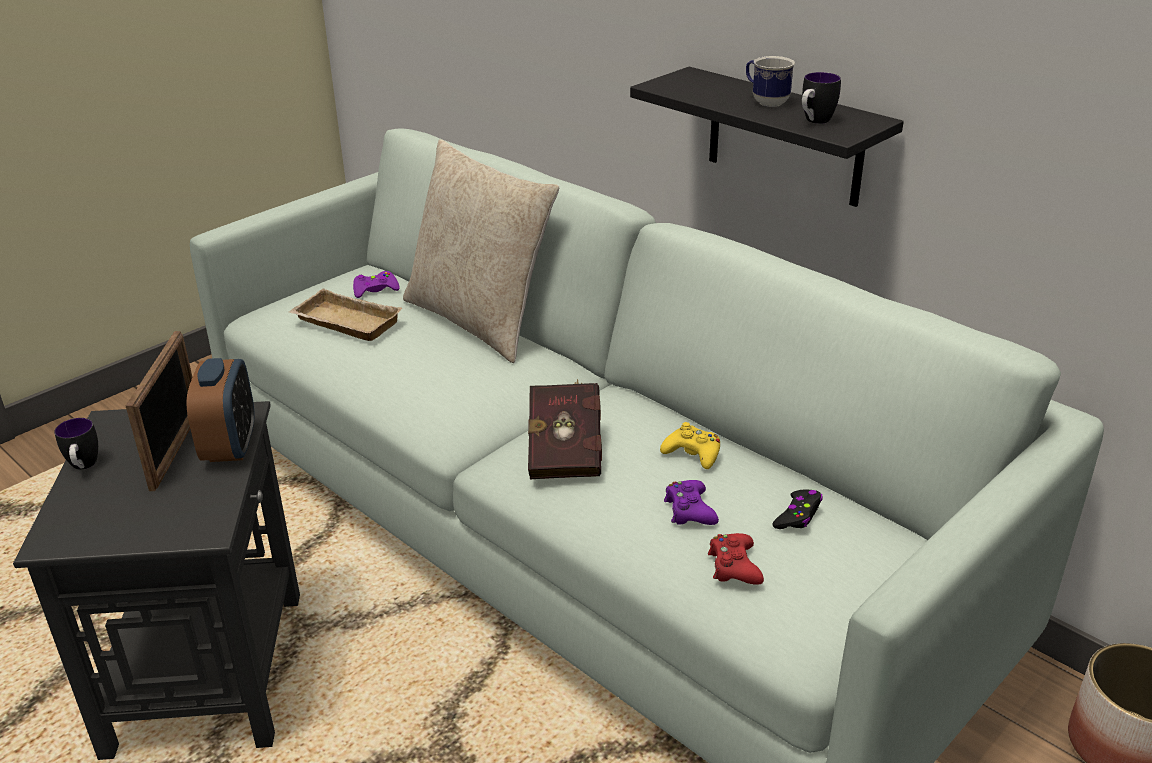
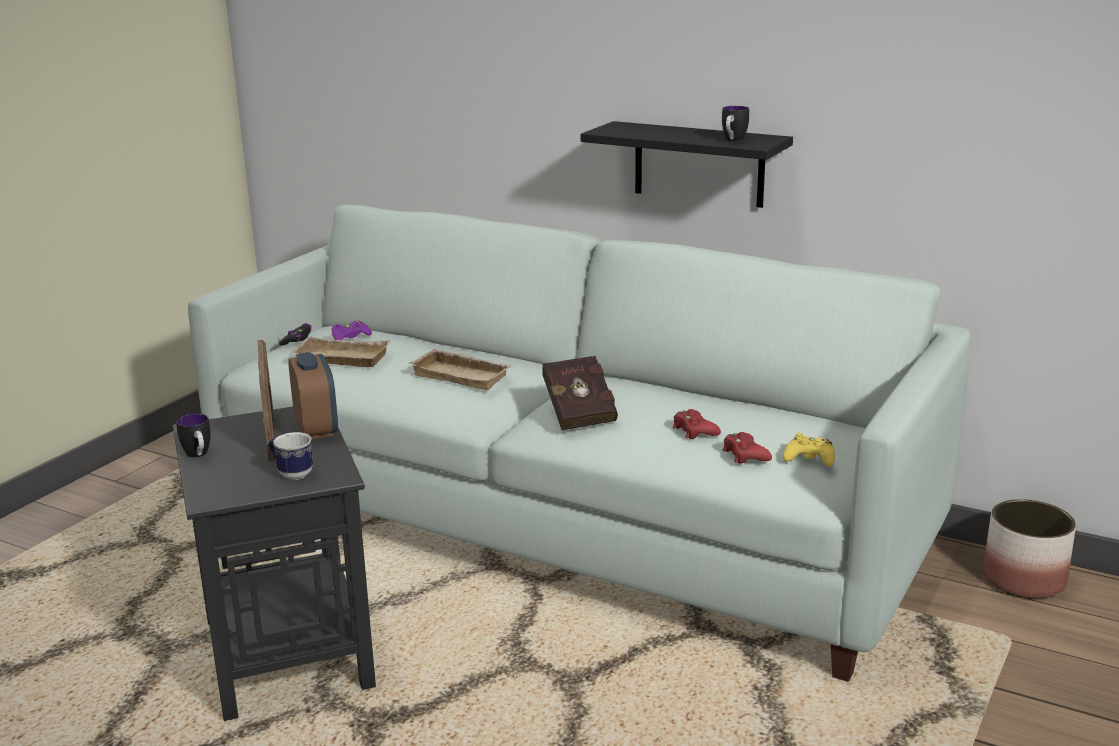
camera: 15 degrees left, 10 degrees down
beige pillow [403,139,559,363] -> none
yellow game controller [660,422,720,469] -> yellow game controller moved to [783,433,835,467]
purple game controller [664,480,719,525] -> red game controller [673,409,721,439]
mug [746,56,795,107] -> mug moved to [269,432,313,480]
black game controller [772,489,823,529] -> black game controller moved to [279,323,312,345]
none -> beige tray [409,349,513,390]

